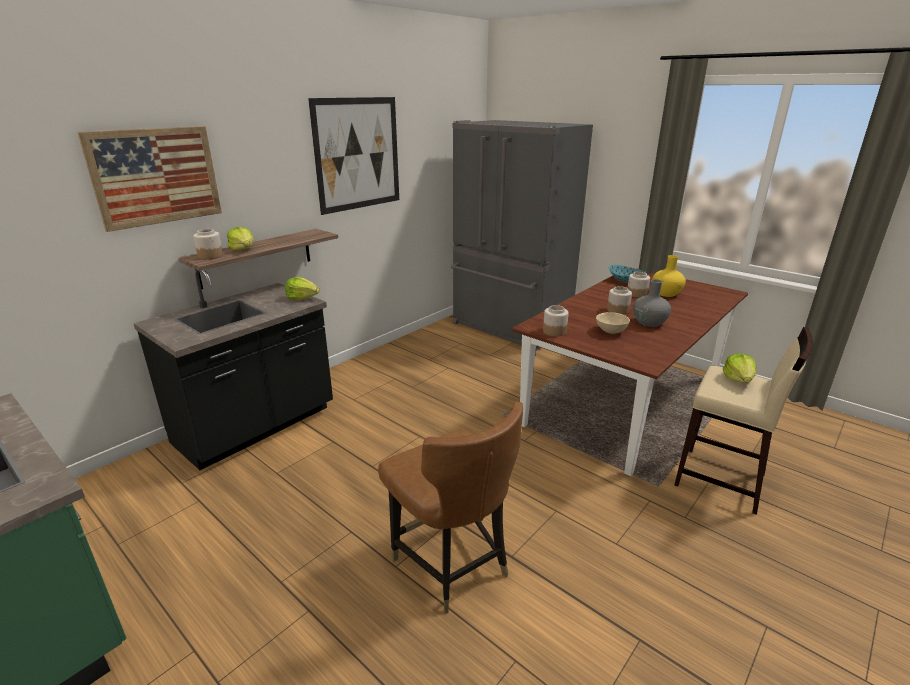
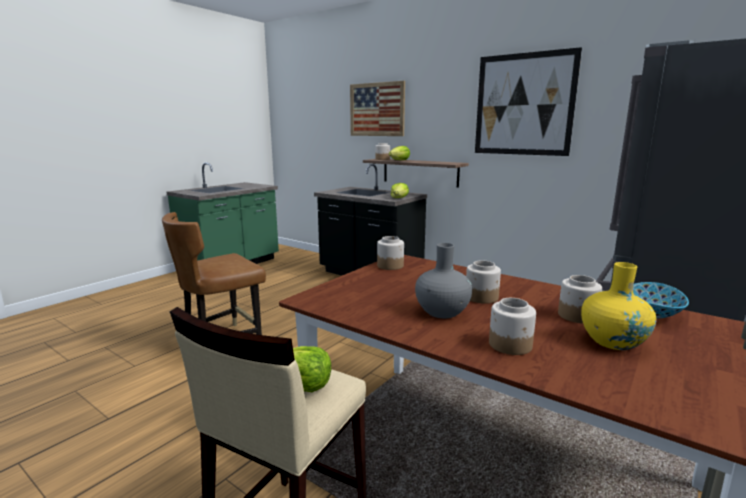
camera: 85 degrees right, 10 degrees down
beige bowl [596,312,630,334] -> none
none -> jar [489,298,536,355]

